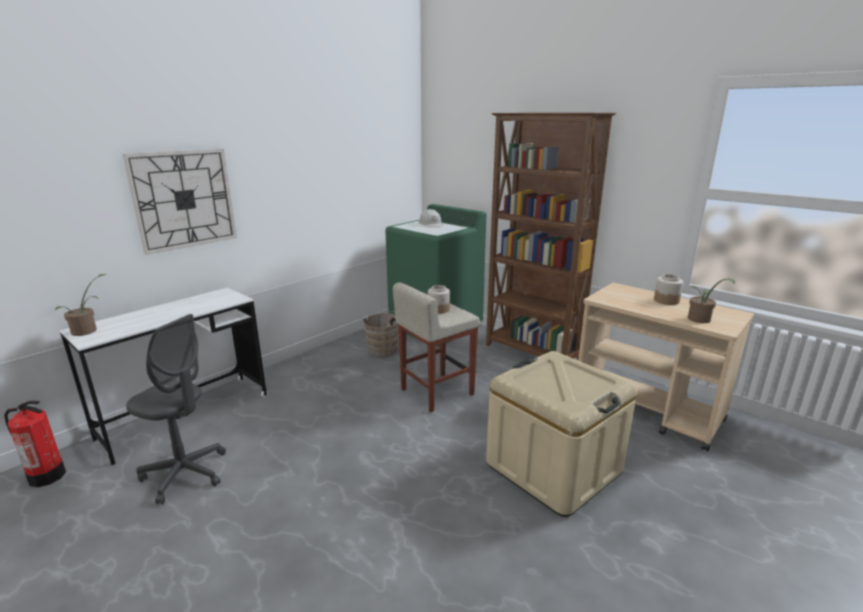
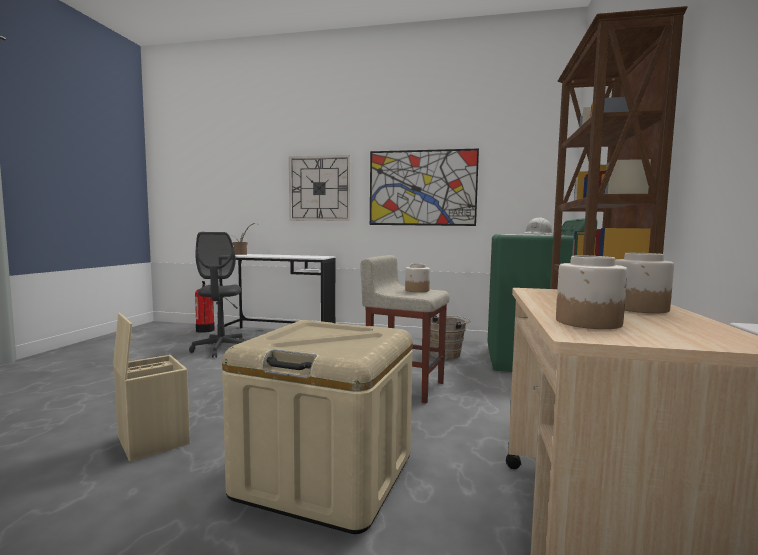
camera: 60 degrees right, 15 degrees down
potted plant [688,279,735,323] -> jar [556,256,627,329]
none -> beige storage box [113,313,190,462]
none -> picture [370,149,479,226]

